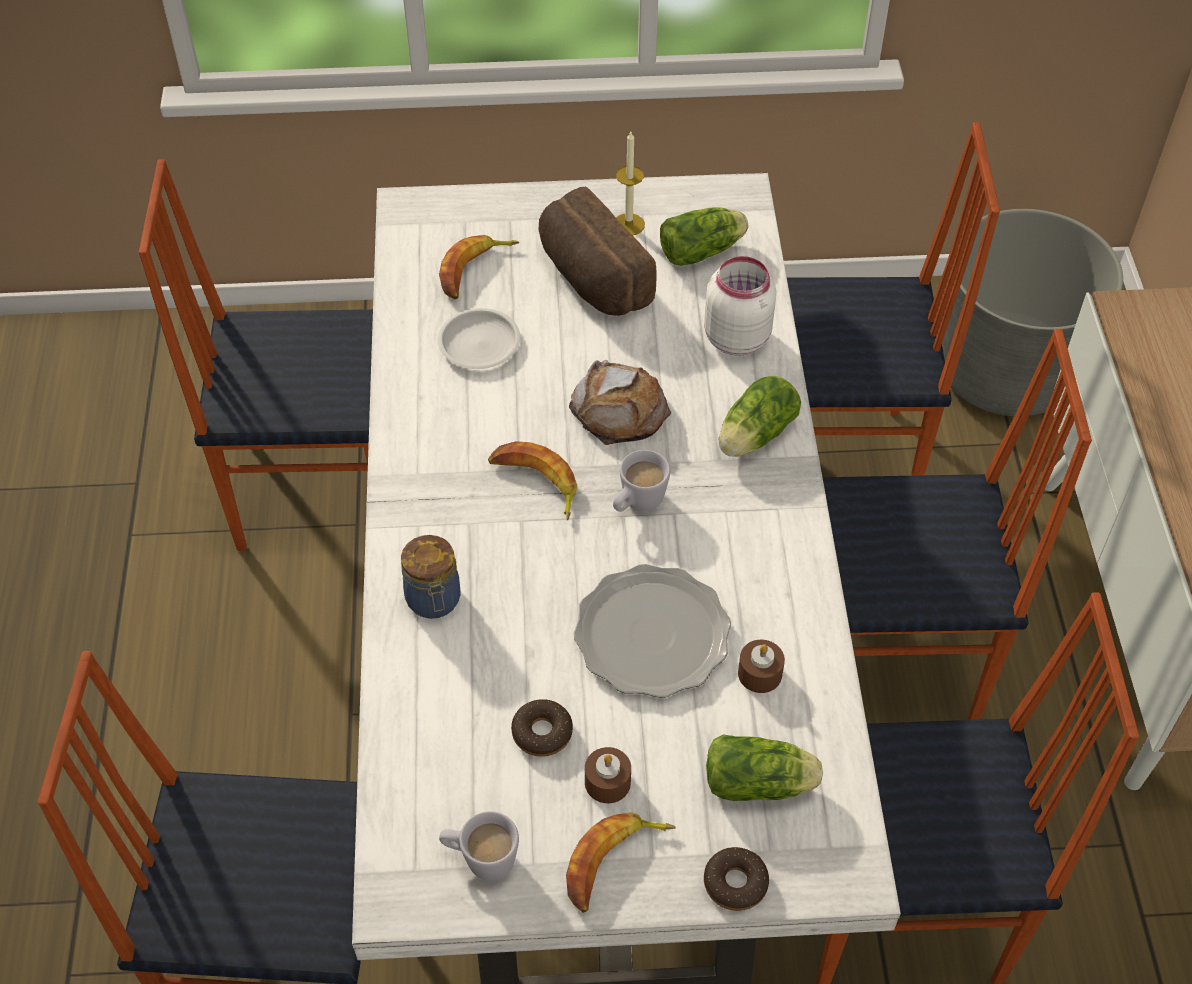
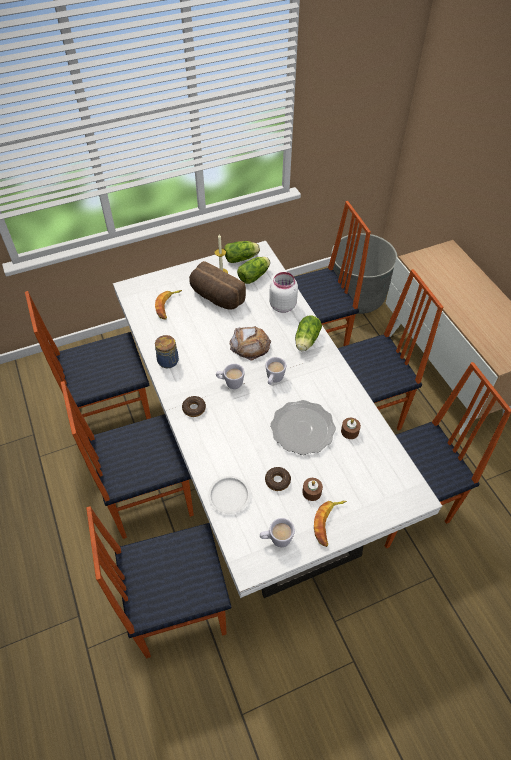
camera: 20 degrees left, 0 degrees up
jar [401,535,461,619] -> jar moved to [155,335,179,368]
white plate [438,308,520,369] -> white plate moved to [208,476,250,514]
banana [488,441,577,520] -> white mug [216,364,245,389]
donut [704,847,769,911] -> donut moved to [182,396,206,417]
lettuce [706,734,823,801] -> lettuce moved to [224,241,260,263]
none -> chair [61,381,194,539]

